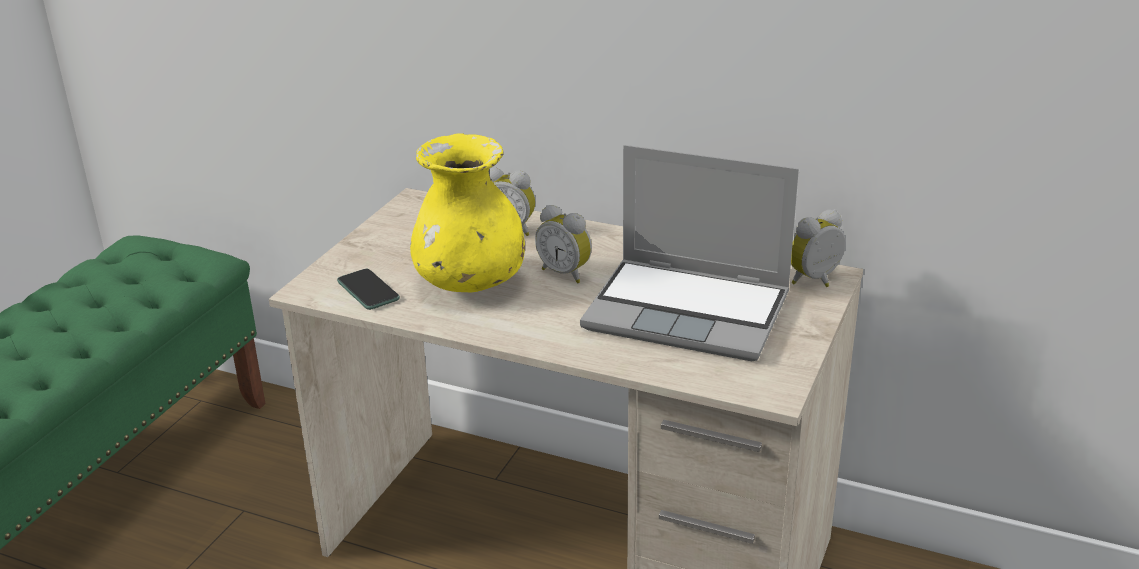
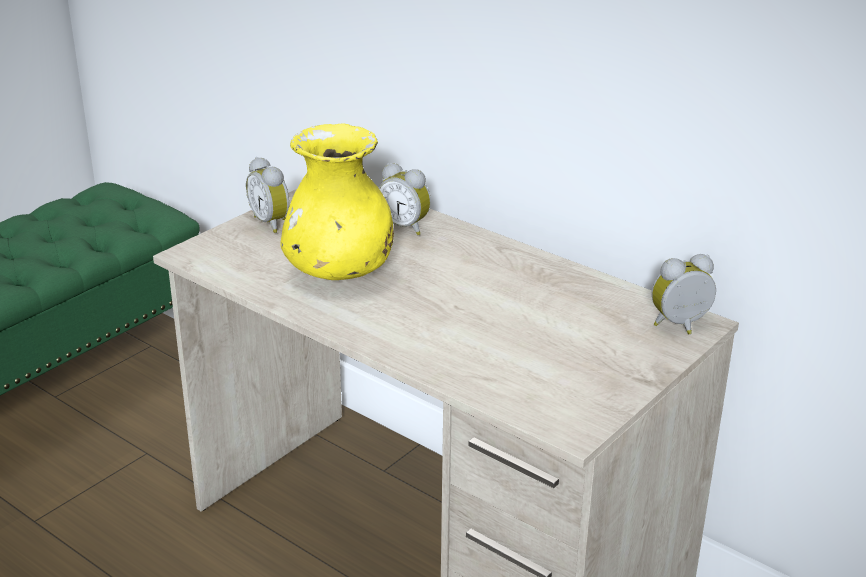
camera: 15 degrees right, 0 degrees up
phone [337,269,400,310] -> none
alarm clock [535,205,592,283] -> alarm clock moved to [246,157,290,233]
laptop [580,145,799,361] -> none

